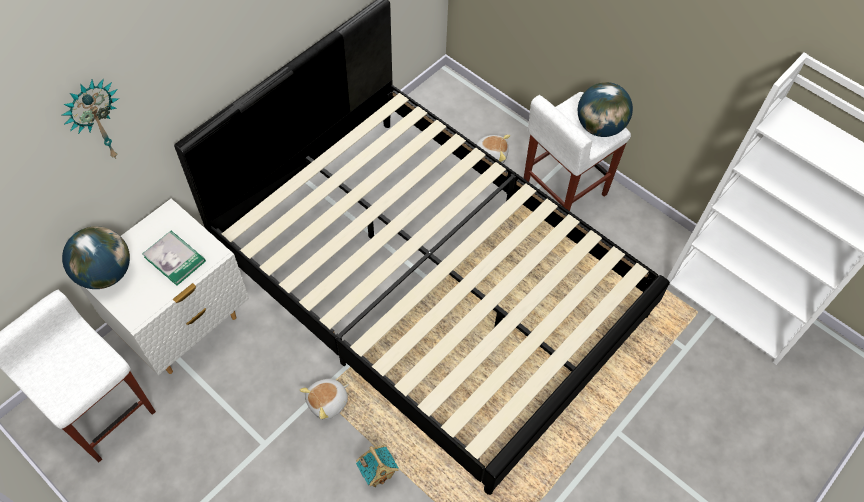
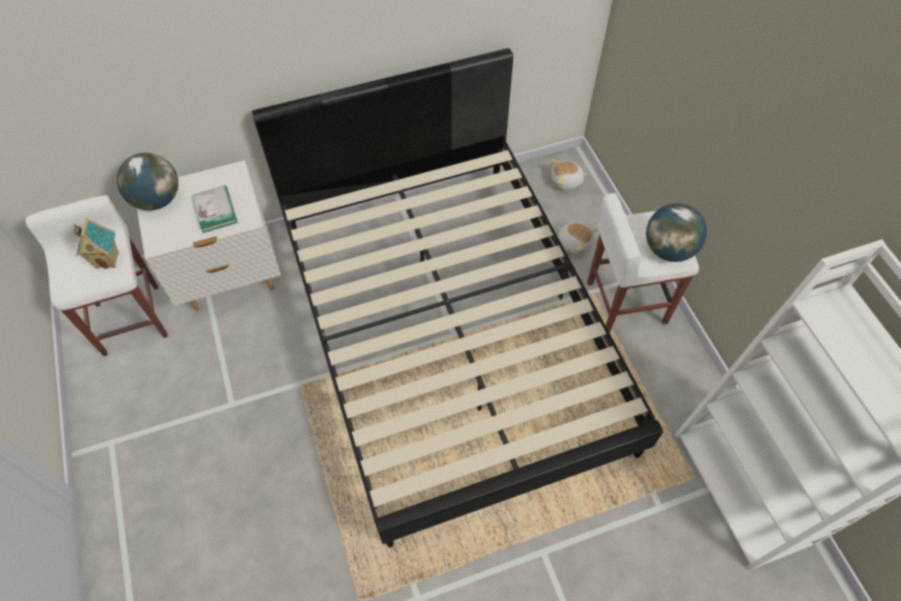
camera: 30 degrees right, 0 degrees up
wall clock [62,78,119,159] -> none
plush toy [300,379,349,420] -> plush toy moved to [550,159,587,190]
toy house [356,445,398,487] -> toy house moved to [73,217,119,269]

